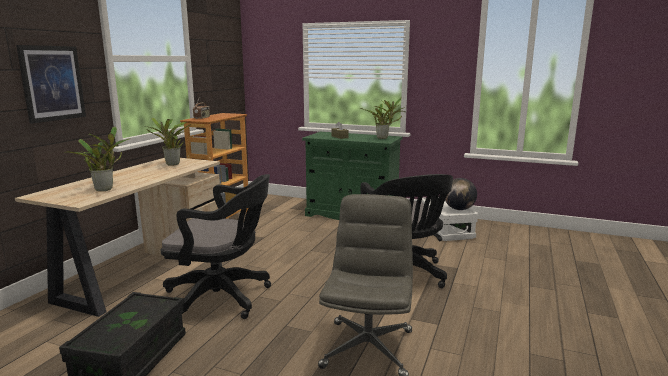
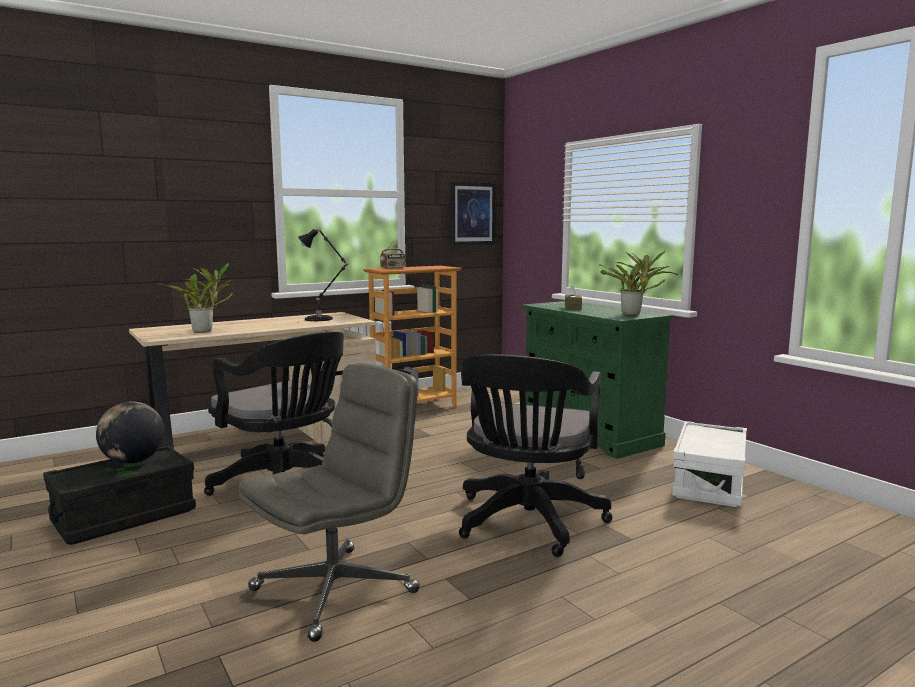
camera: 35 degrees right, 5 degrees down
picture [16,45,86,124] -> picture moved to [451,182,496,246]
potted plant [145,118,191,166] -> black table lamp [298,228,349,321]
globe [445,178,477,210] -> globe moved to [96,401,164,464]

